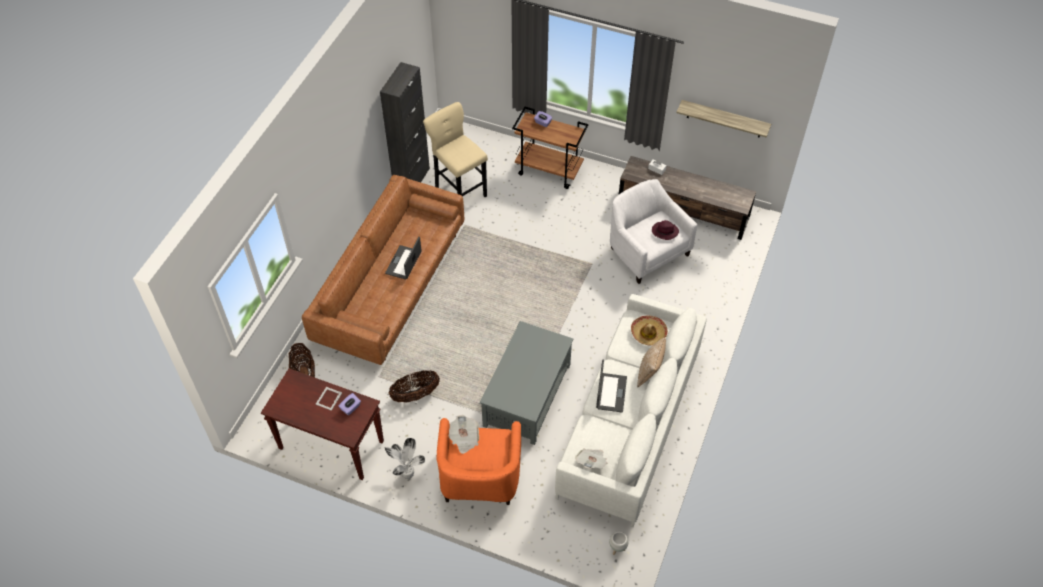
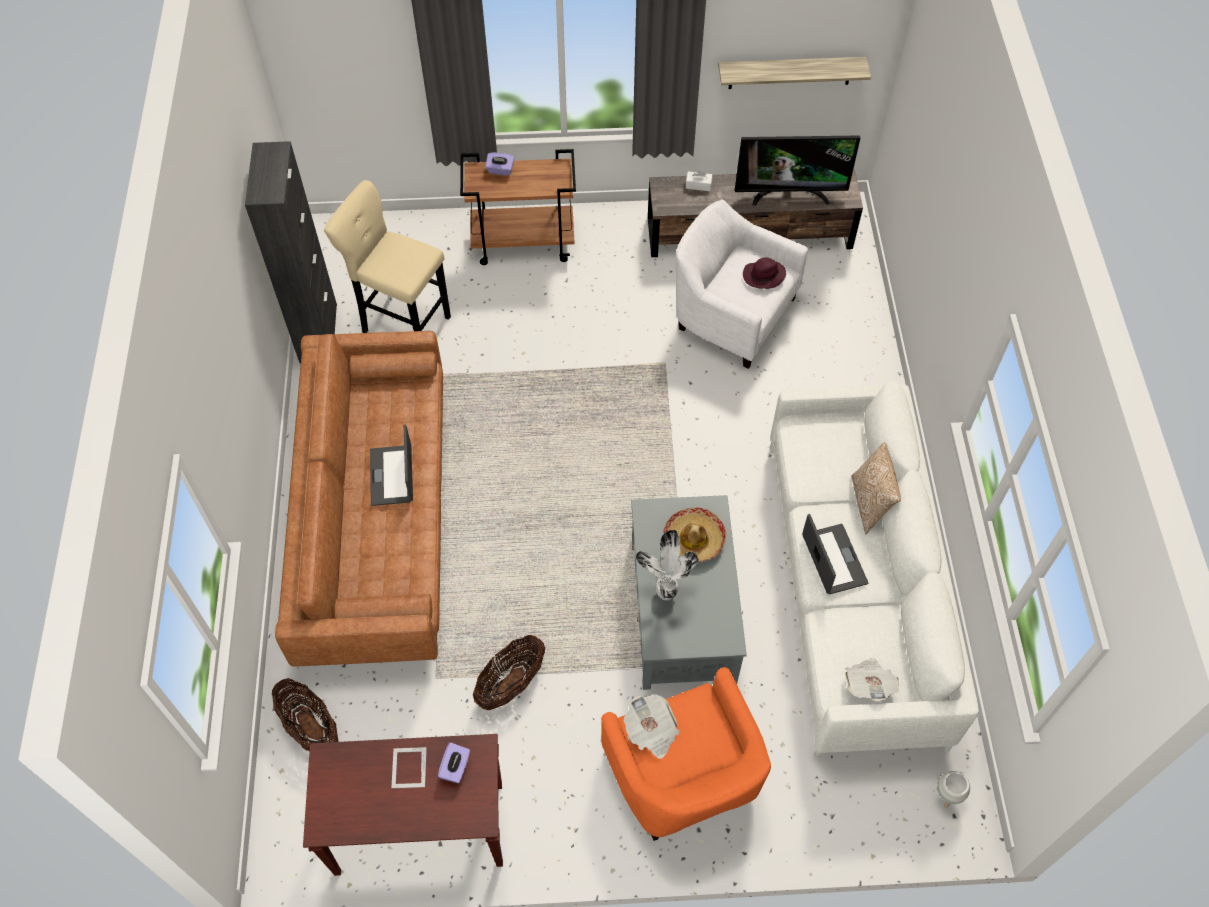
camera: 25 degrees left, 5 degrees up
potted plant [384,438,425,479] -> potted plant moved to [636,530,699,600]
hat [631,315,668,346] -> hat moved to [663,507,726,562]
none -> television [735,135,860,206]

